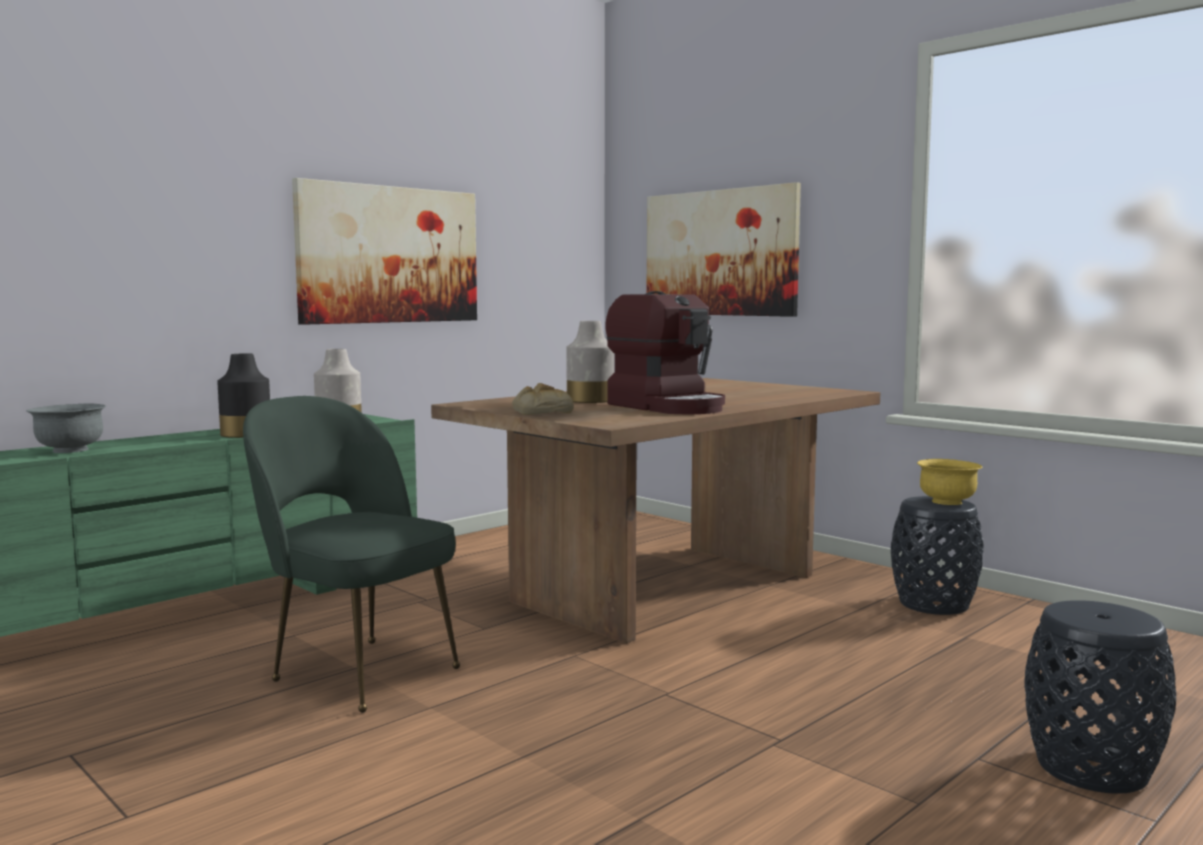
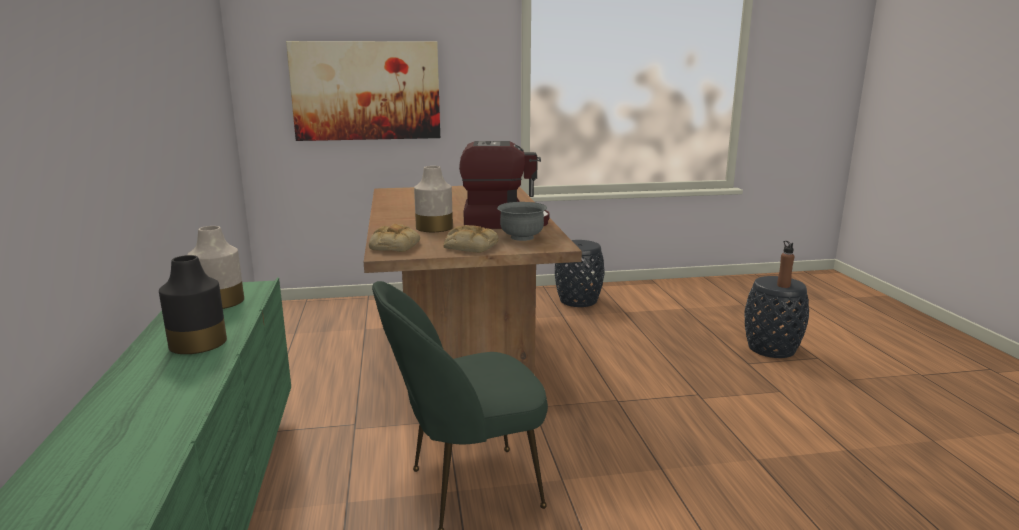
camera: 55 degrees left, 10 degrees up
grey bowl [26,403,106,453] -> grey bowl moved to [497,202,547,241]
picture [292,178,477,325] -> none
yellow bowl [917,459,982,505] -> none
none -> bread [369,224,420,252]
none -> brown bottle [777,241,794,288]

